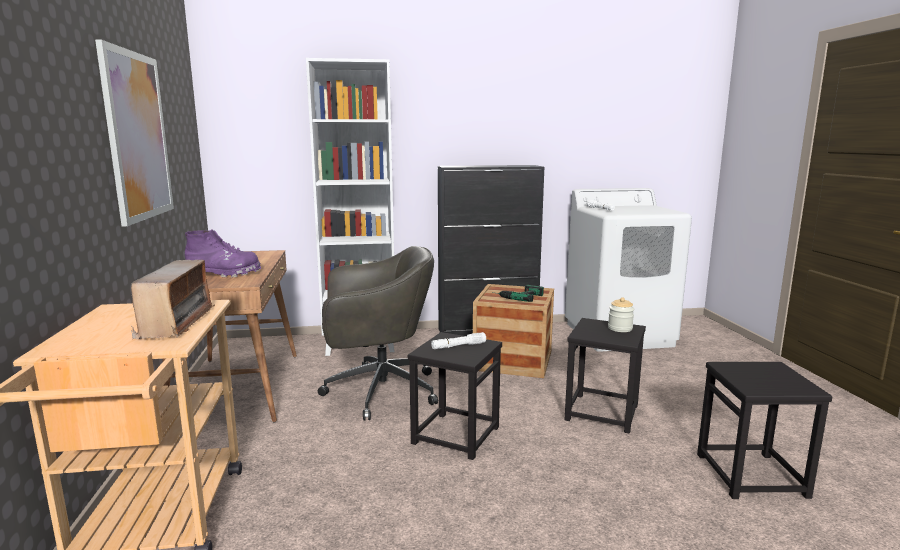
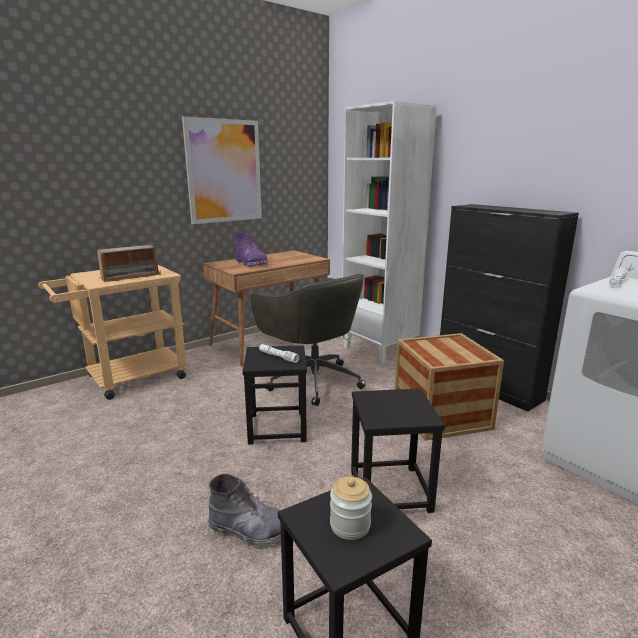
camera: 60 degrees right, 5 degrees up
power drill [492,285,544,302] -> none
jar [608,297,634,332] -> jar moved to [330,477,372,540]
none -> grey boot [208,474,281,549]

